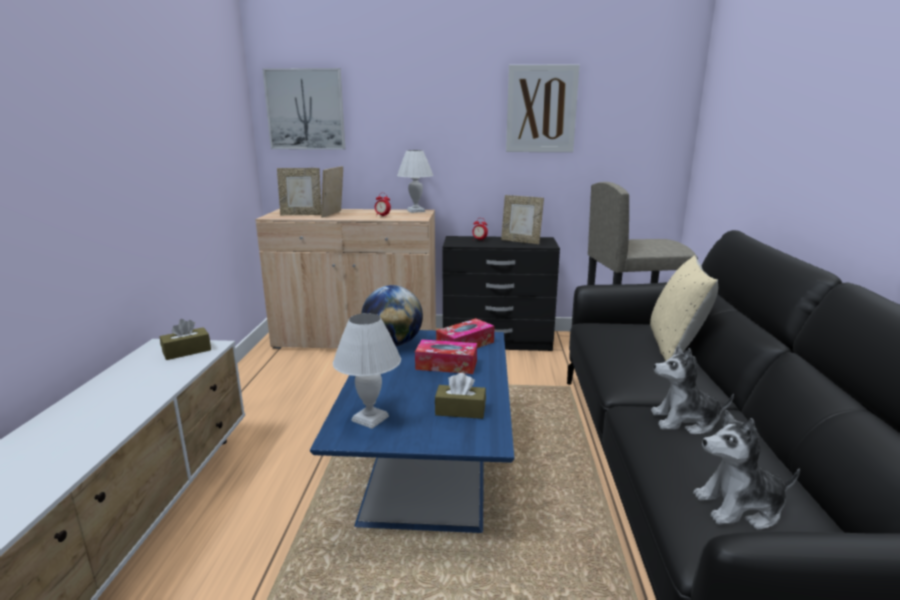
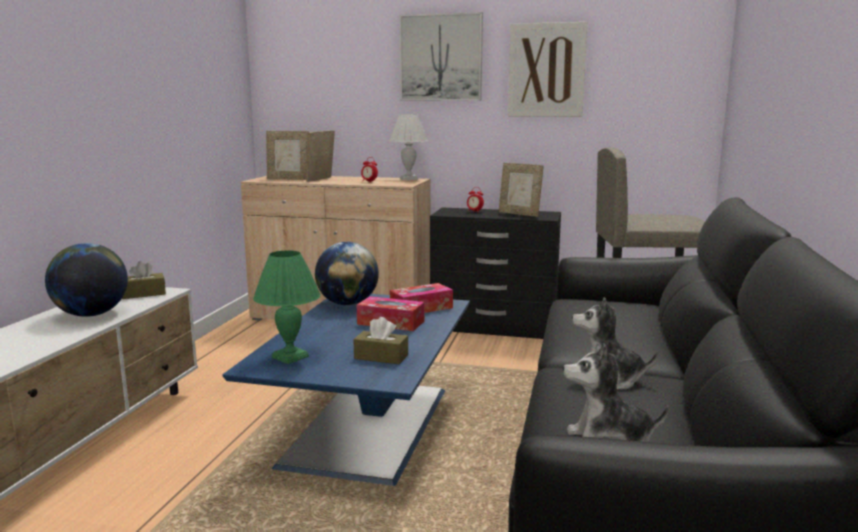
camera: 10 degrees right, 5 degrees down
picture [263,68,345,150] -> picture moved to [399,12,483,101]
white table lamp [333,313,401,429] -> green table lamp [253,250,321,364]
beige pillow [650,255,718,361] -> none
none -> globe [45,243,128,317]

